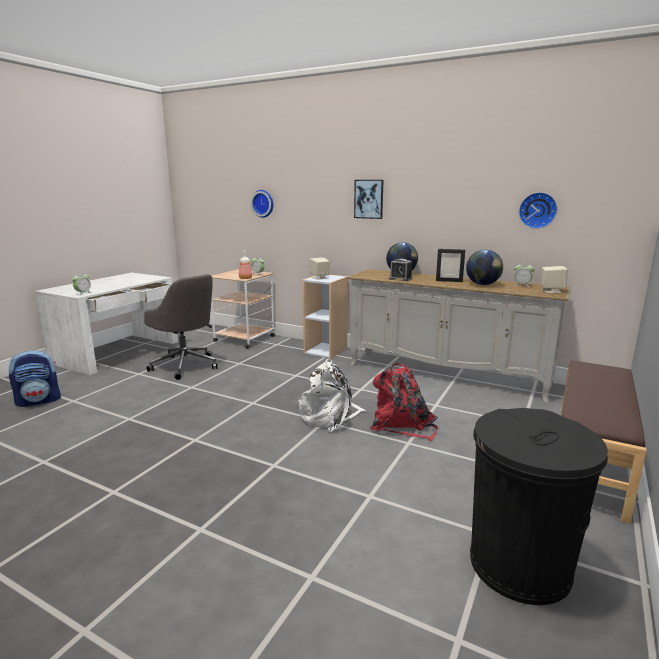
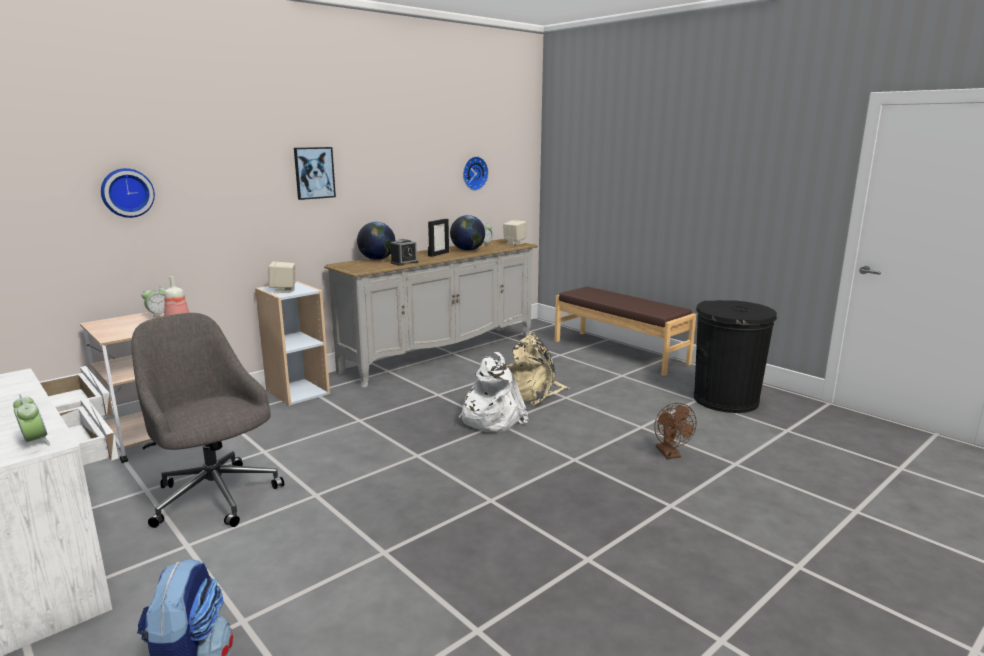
camera: 70 degrees left, 0 degrees up
grey office chair [144,274,218,380] -> grey office chair turned 105 degrees counterclockwise [131,313,284,528]
red backpack [370,363,438,441] -> beige backpack [507,332,570,406]
none -> brown fan [654,403,697,459]

